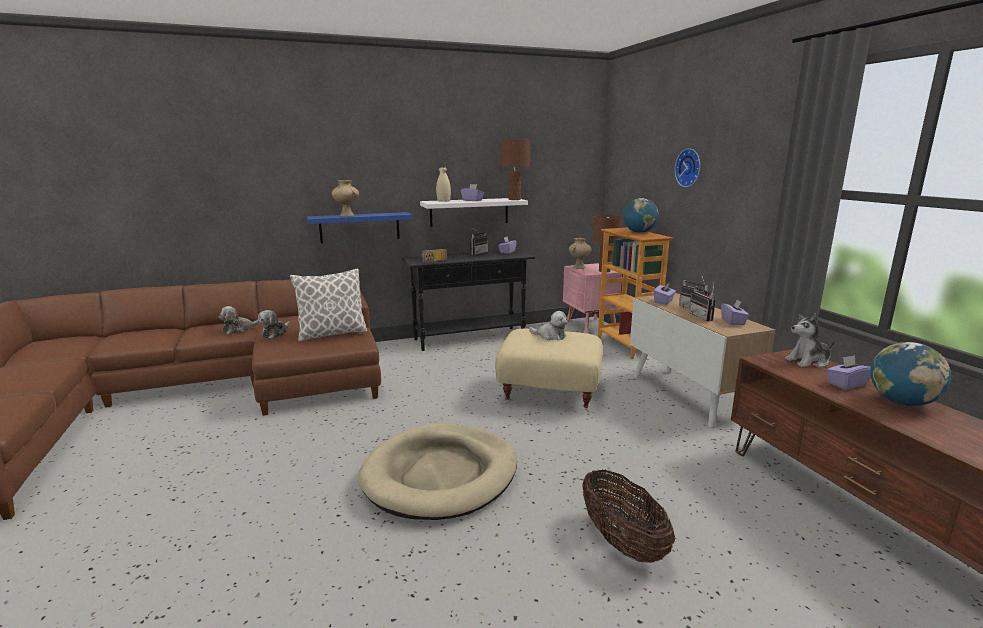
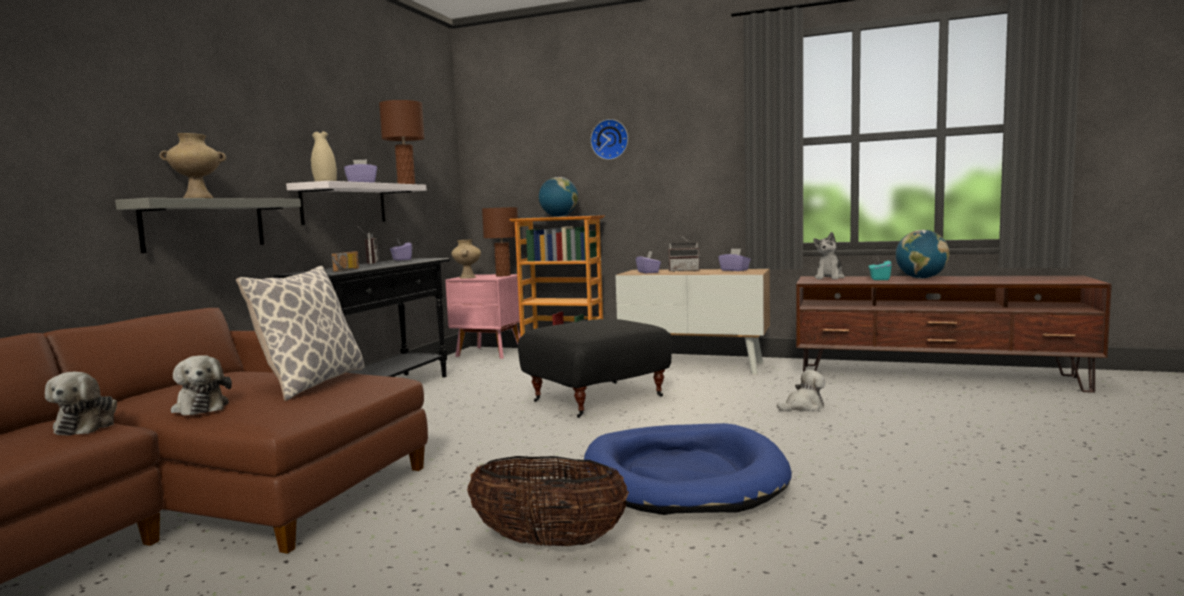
camera: 50 degrees left, 10 degrees down
blue shelf [307,212,412,243] -> grey shelf [115,198,301,253]
beige dog bed [358,423,517,520] -> blue dog bed [584,423,792,515]
beige ottoman [495,329,603,412] -> black ottoman [518,319,672,418]
plush toy [529,311,568,340] -> plush toy moved to [777,370,825,411]
basket [582,469,675,563] -> basket moved to [467,456,629,546]
radio [689,281,716,322] -> none
purple tissue box [827,355,871,390] -> turquoise tissue box [869,255,892,280]

